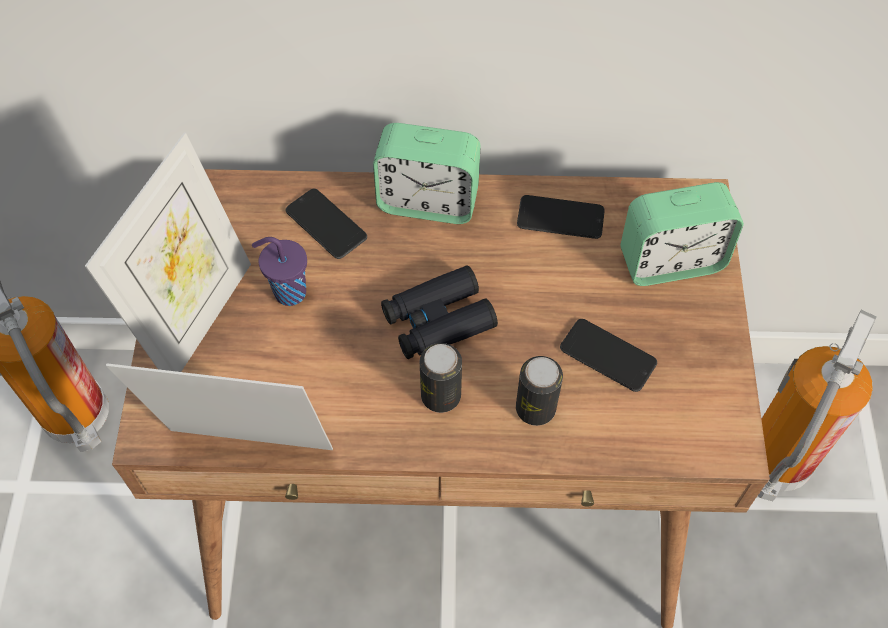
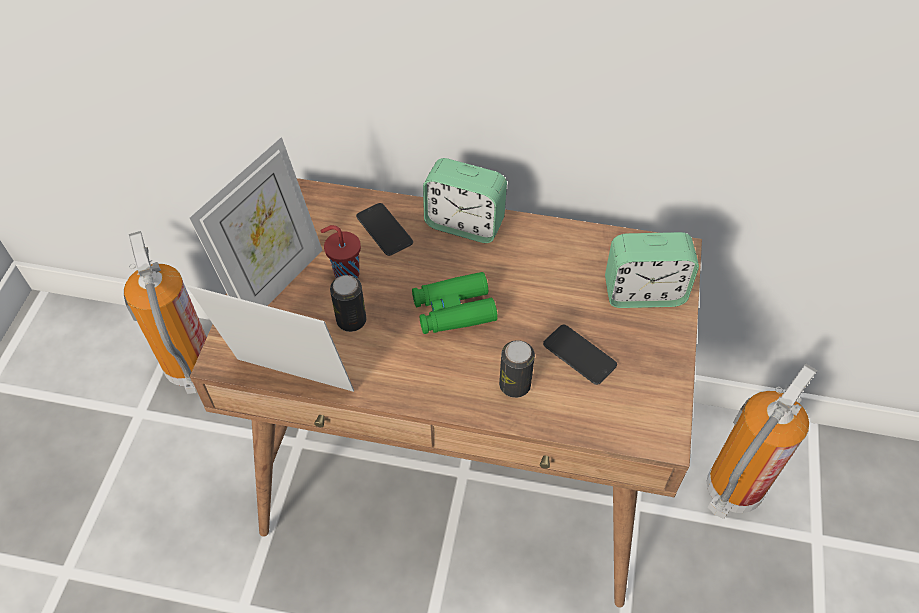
camera: 10 degrees right, 5 degrees down
purple cup [252,237,307,306] -> red cup [321,225,361,279]
black binoculars [381,265,498,359] -> green binoculars [412,272,498,334]
can [419,343,462,413] -> can moved to [330,275,366,332]
phone [517,195,605,239] -> none

